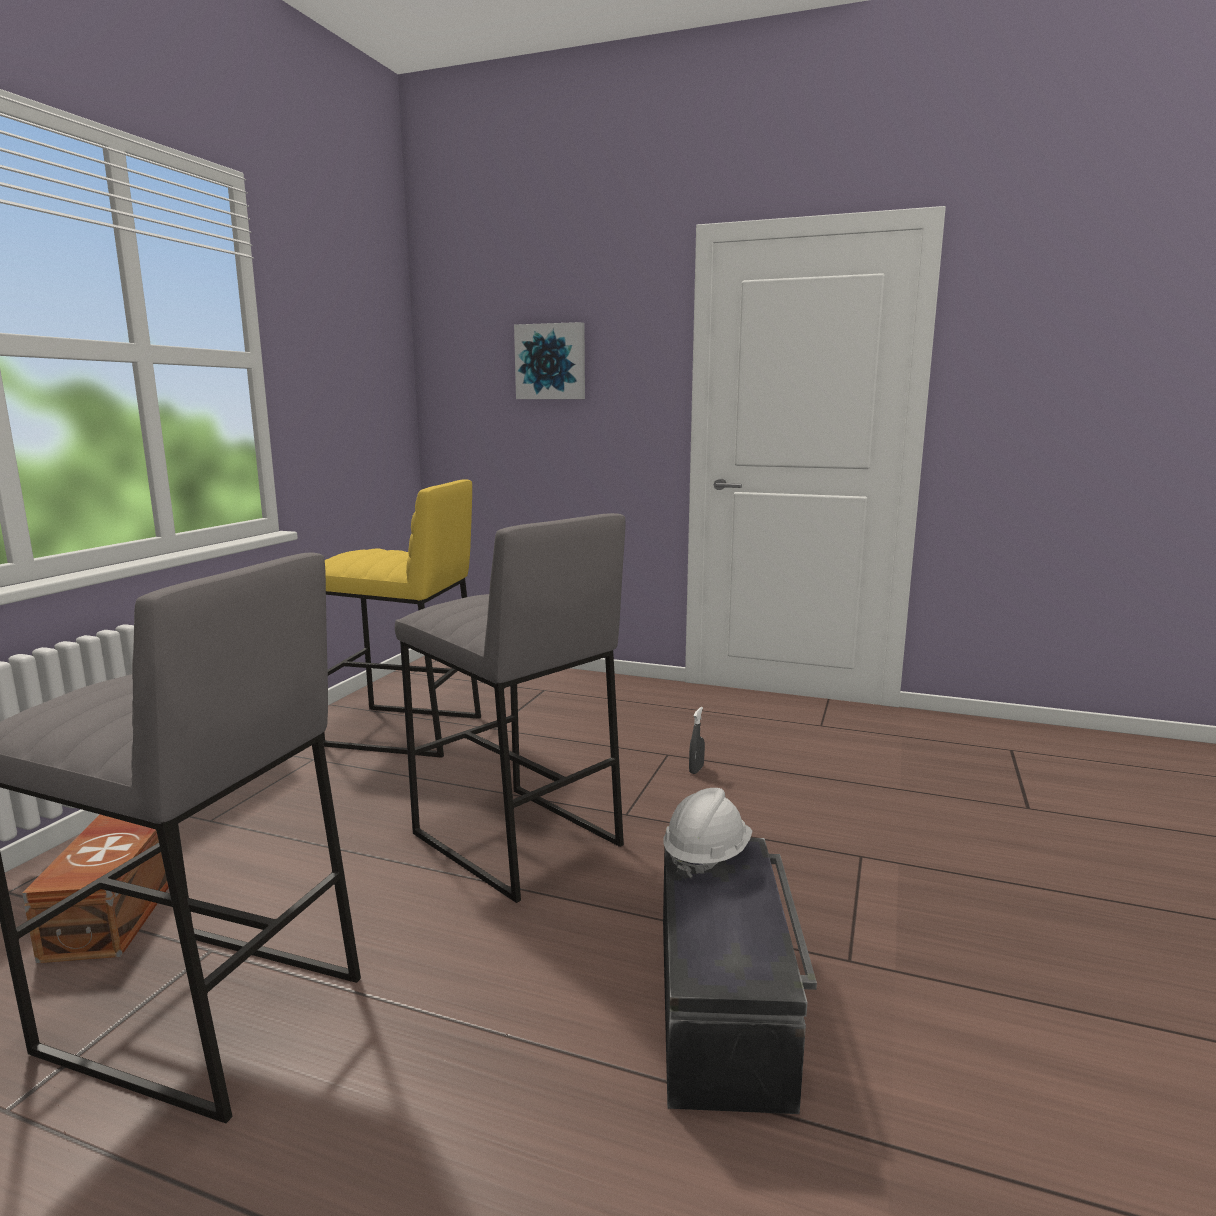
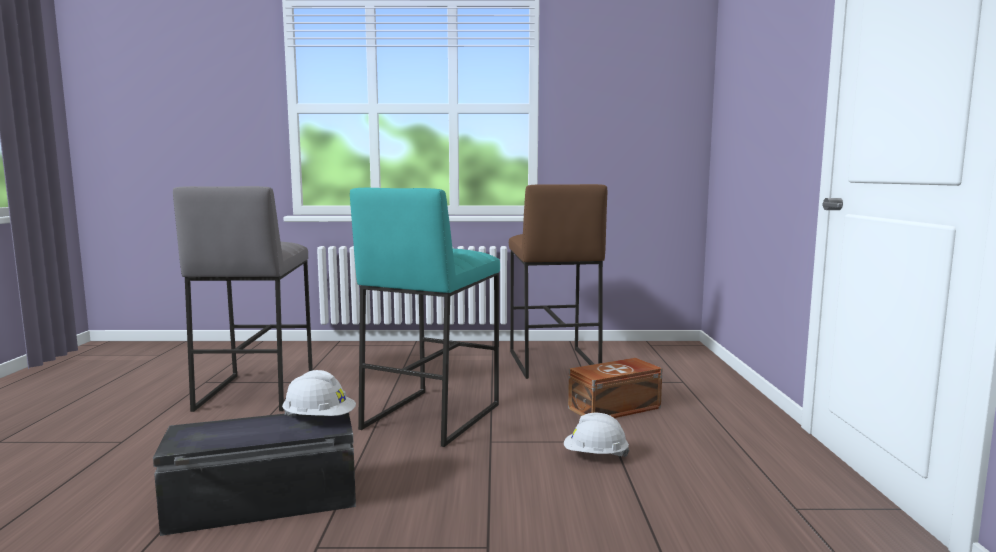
camera: 70 degrees right, 5 degrees down
brown storage box [22,814,169,963] -> brown storage box moved to [568,358,663,418]
yellow stool [322,479,481,758] -> brown stool [509,184,607,379]
grey stool [395,513,625,903] -> turquoise stool [350,188,500,447]
picture [514,322,585,399] -> none
grey spray bottle [689,707,705,774] -> white hard hat [564,413,629,457]

